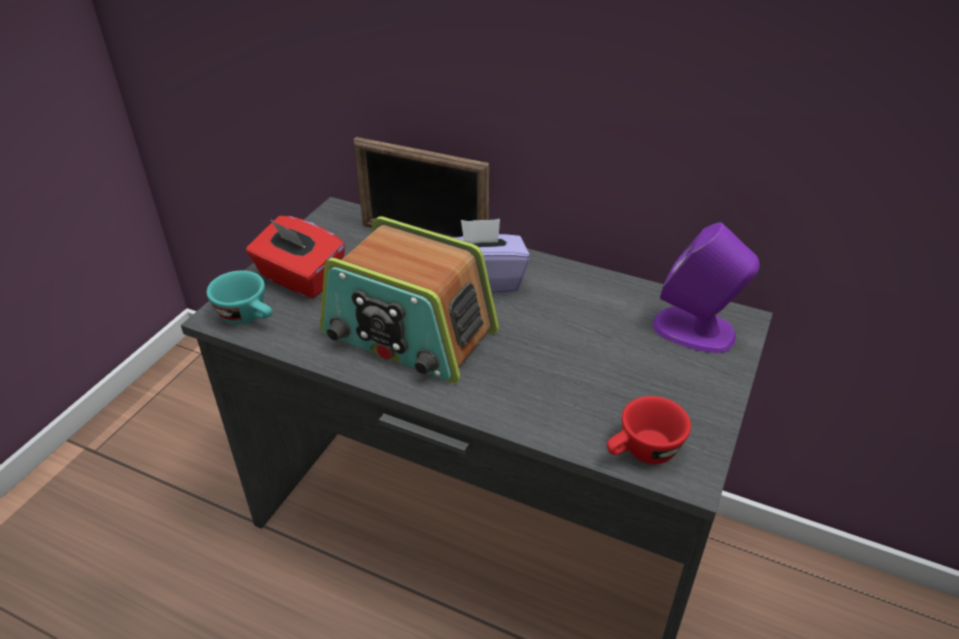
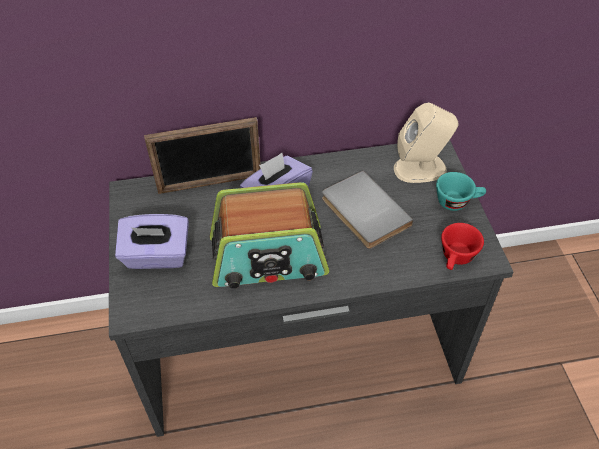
camera: 35 degrees left, 10 degrees up
turquoise cup [207,271,273,325] -> turquoise cup moved to [436,172,486,211]
red tissue box [246,216,345,299] -> purple tissue box [115,214,189,269]
purple speaker [653,222,760,353] -> beige speaker [394,103,459,183]
none -> grey book [322,171,413,249]

